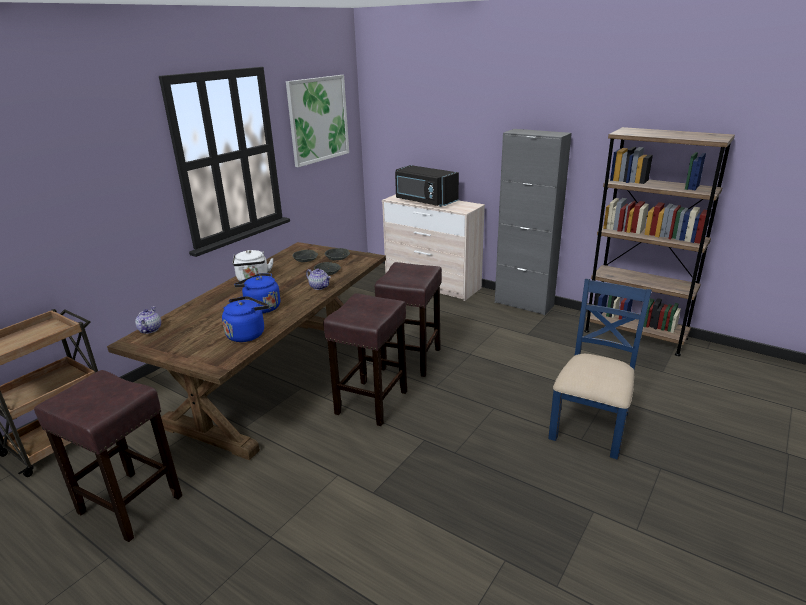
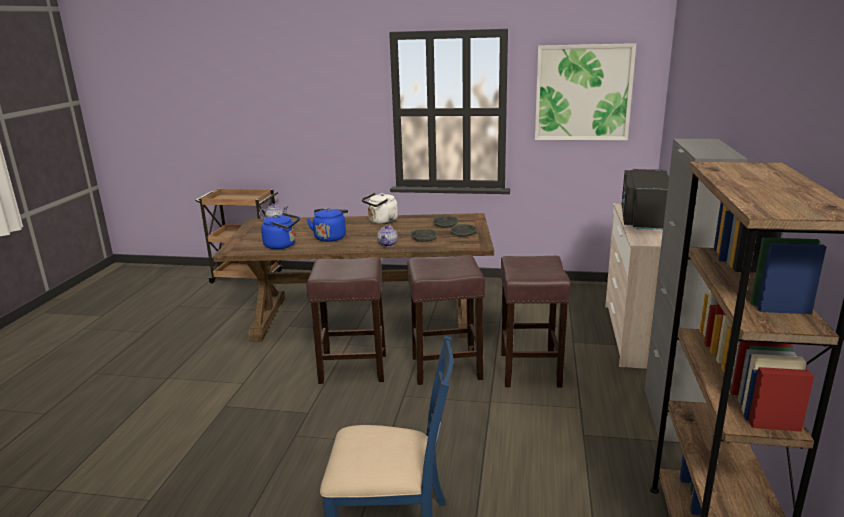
camera: 65 degrees right, 5 degrees down
brown stool [34,370,182,542] -> brown stool moved to [501,256,571,388]

